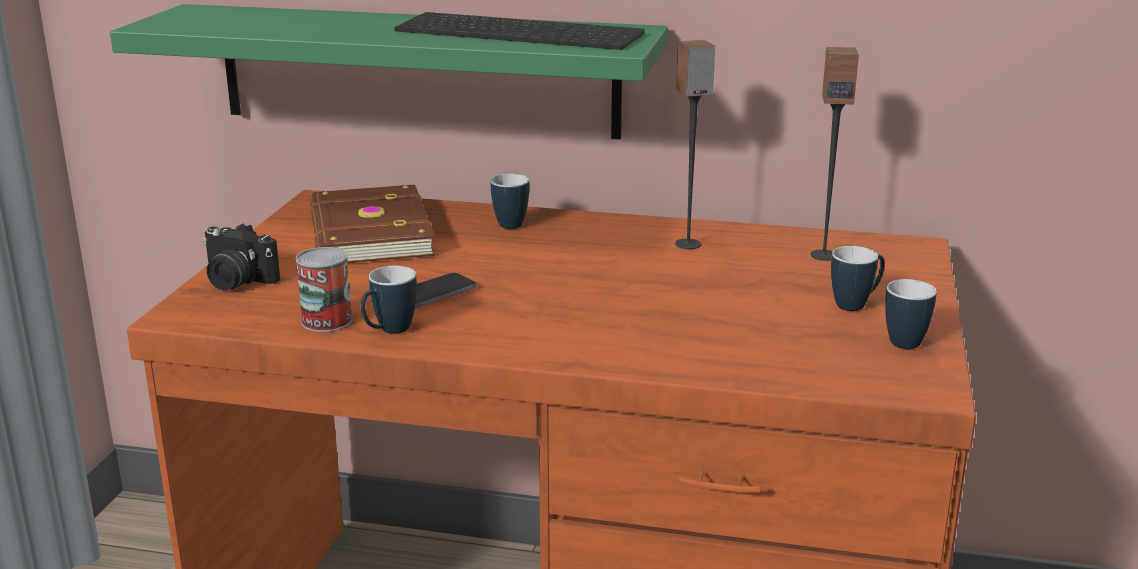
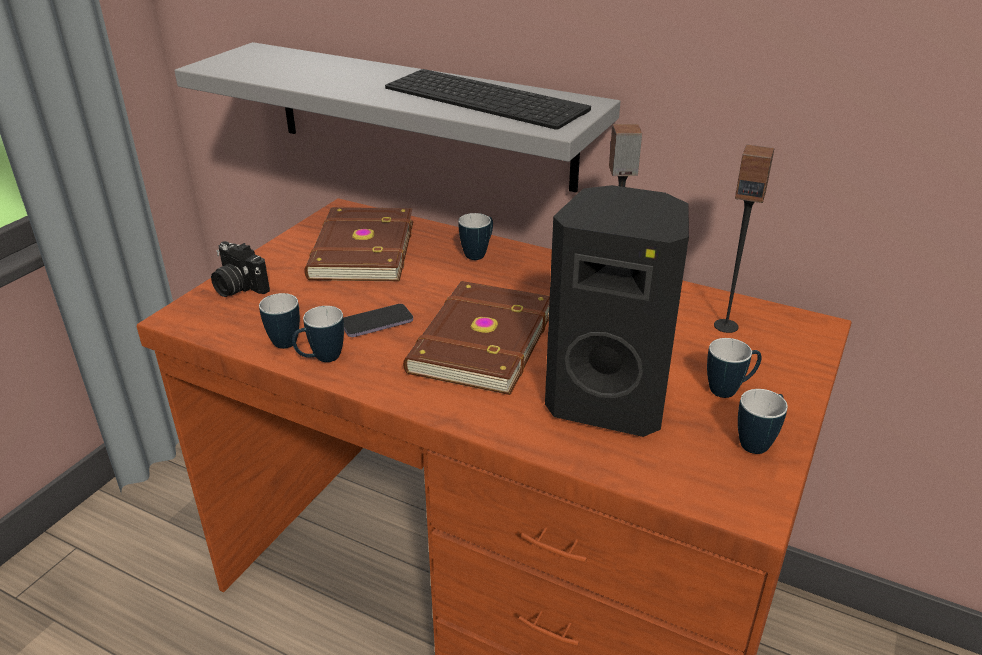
camera: 15 degrees right, 10 degrees up
green shelf [110,4,667,140] -> grey shelf [174,42,621,193]
can [295,247,352,332] -> mug [259,293,300,349]
none -> brown book [403,281,550,395]
none -> black speaker [545,185,689,437]

